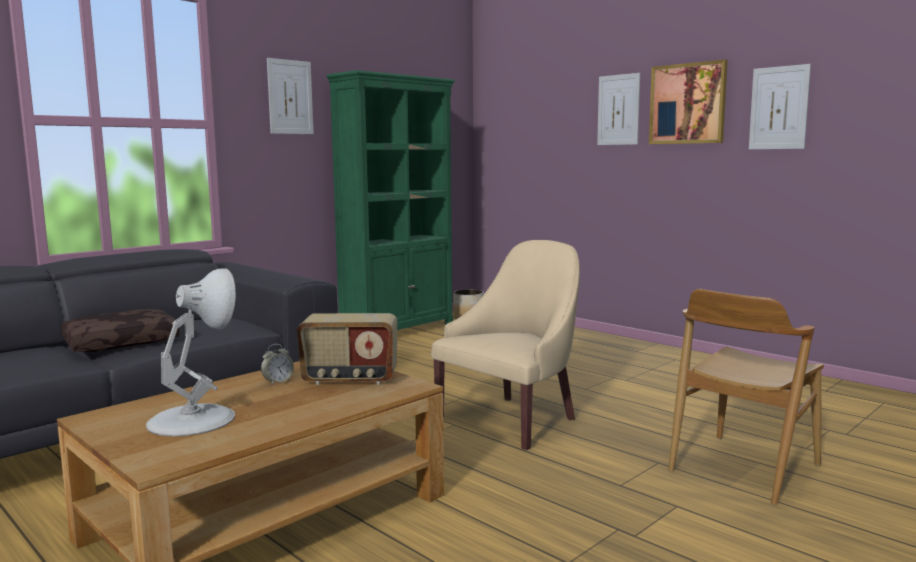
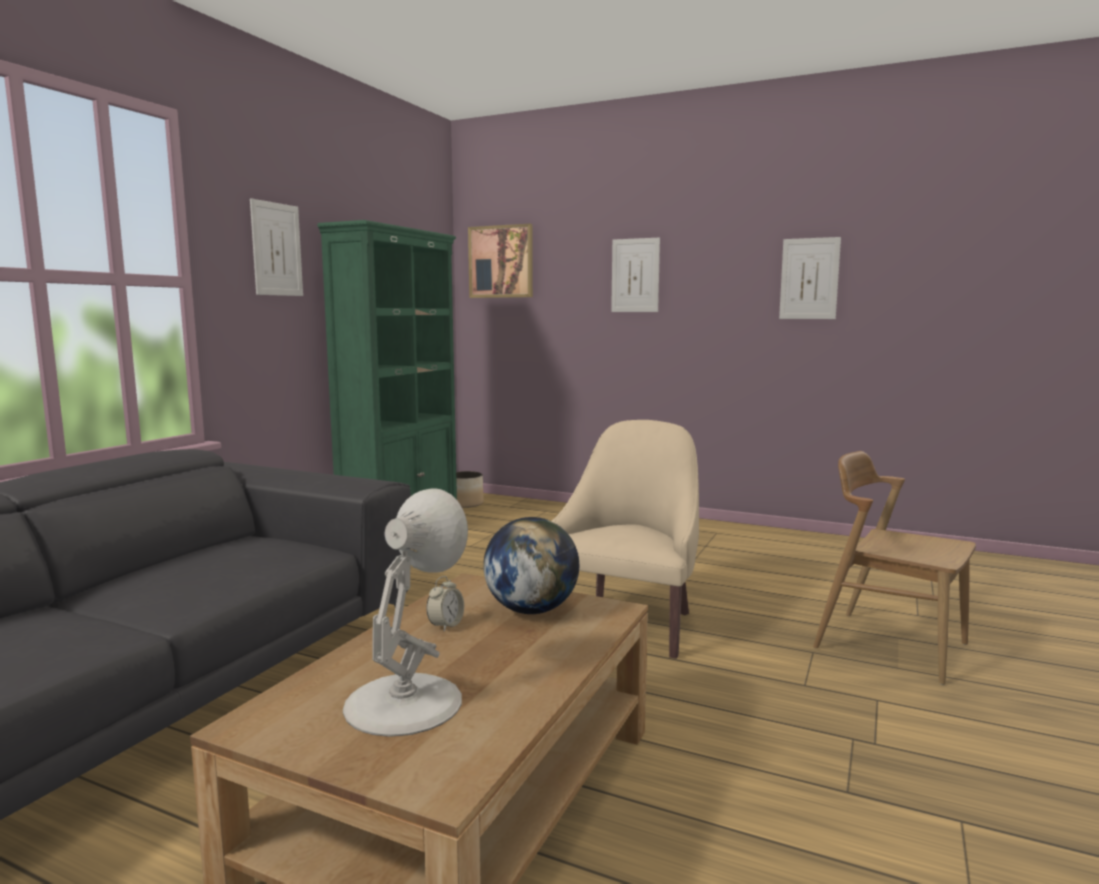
camera: 20 degrees left, 0 degrees up
brown pillow [61,309,180,352] -> none
radio [297,313,397,385] -> globe [483,517,579,614]
picture [649,59,728,144] -> picture moved to [468,224,533,298]
brown chair [668,289,824,505] -> brown chair turned 105 degrees clockwise [813,451,976,685]

